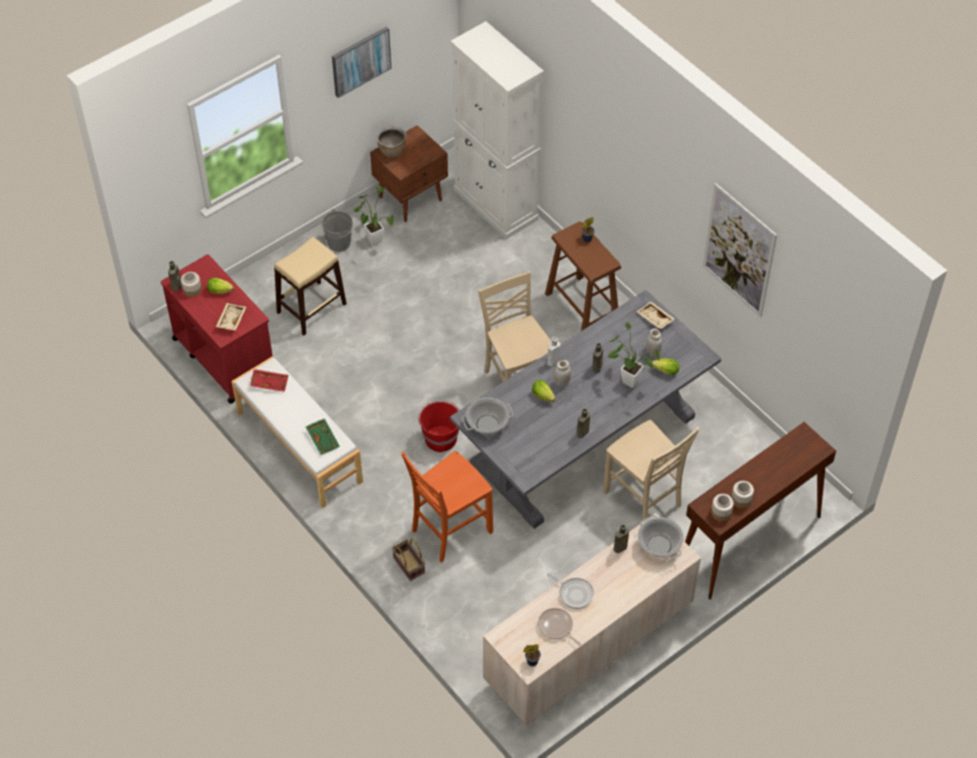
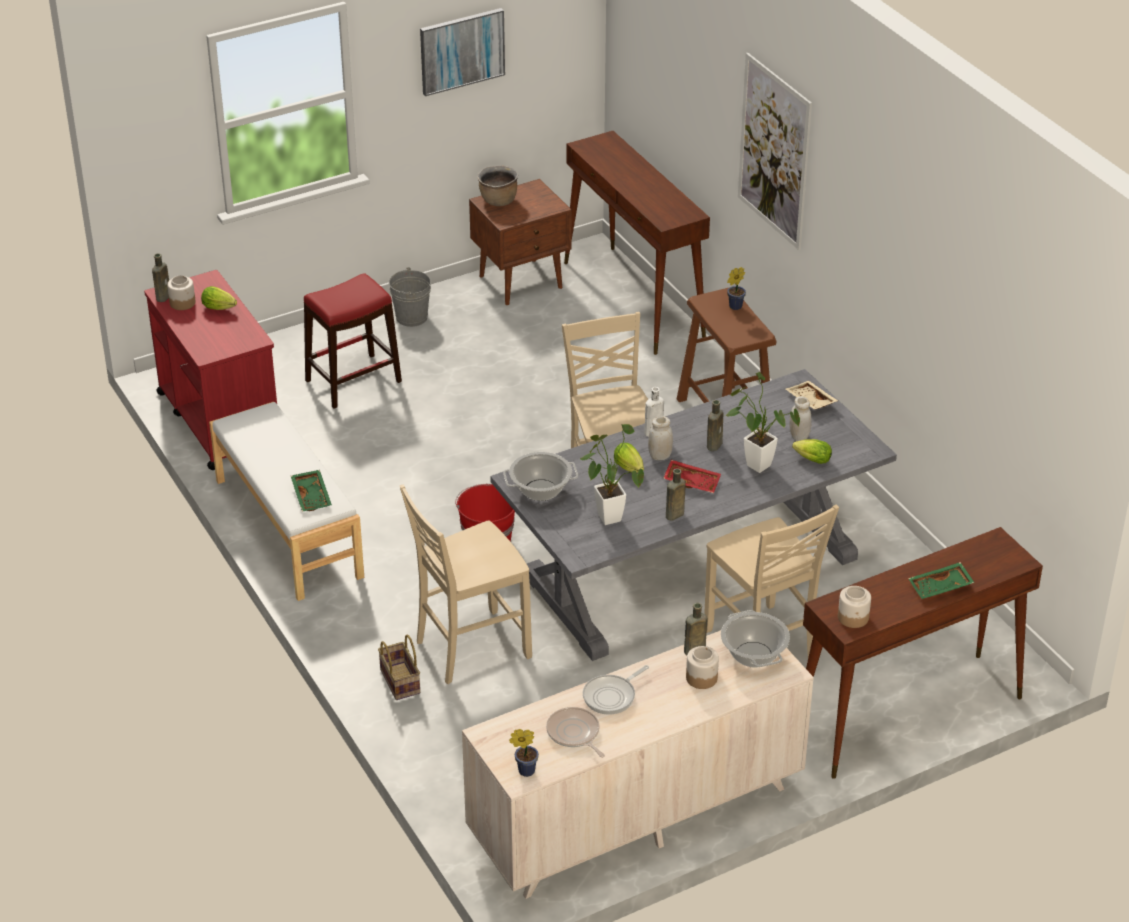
camera: 10 degrees right, 15 degrees down
beige tray [216,303,246,331] -> none
red tray [250,369,288,392] -> red tray moved to [663,460,721,493]
beige stool [274,237,347,335] -> red stool [304,273,402,409]
potted plant [354,186,394,246] -> potted plant moved to [580,424,644,525]
orange chair [401,451,493,563] -> beige chair [400,484,532,684]
white cabinet [450,21,544,239] -> brown console table [564,131,710,355]
frying pan [547,573,594,609] -> frying pan turned 90 degrees clockwise [583,665,649,715]
picture [703,183,777,317] -> picture moved to [738,53,812,250]
jar [732,481,754,508] -> jar moved to [686,646,719,689]
none -> green tray [908,562,975,599]

